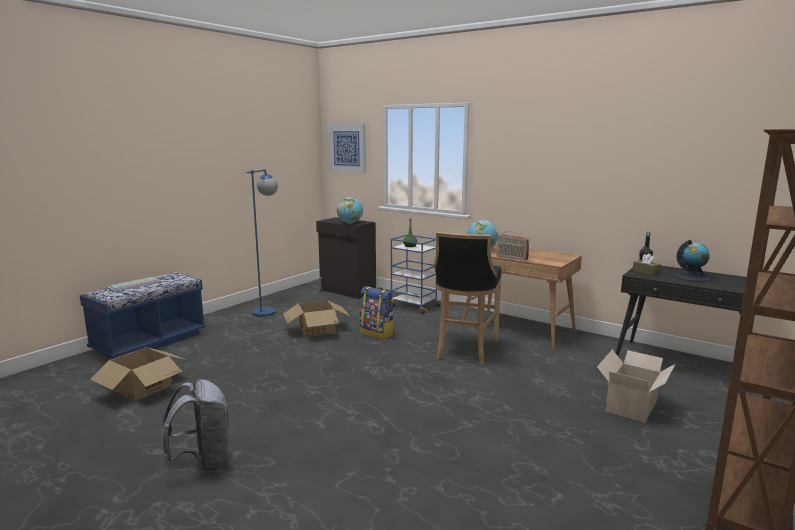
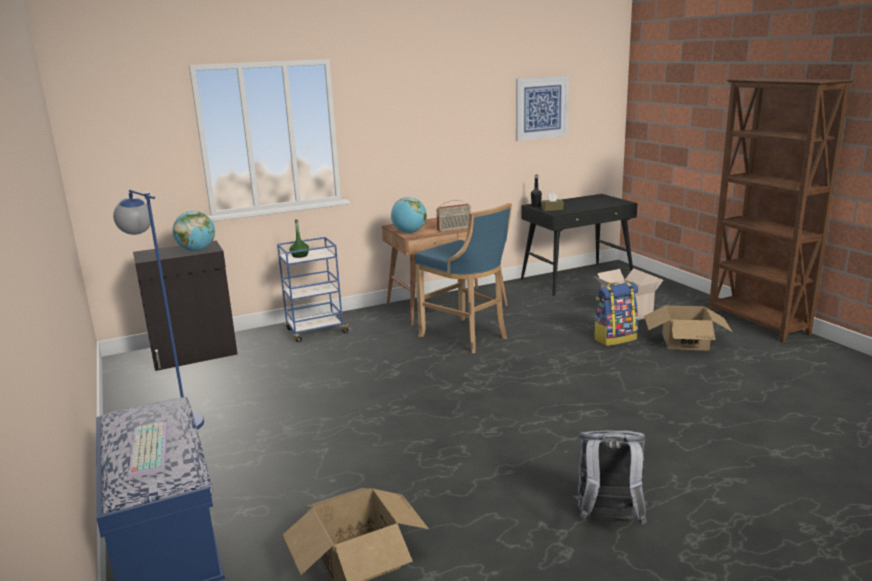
camera: 60 degrees left, 5 degrees up
cardboard box [283,300,350,337] -> cardboard box moved to [644,306,732,351]
picture [328,124,366,173] -> picture moved to [516,76,569,141]
backpack [360,286,394,340] -> backpack moved to [594,282,638,346]
black stool [434,232,501,364] -> blue stool [415,203,512,353]
globe [674,240,712,282] -> none

